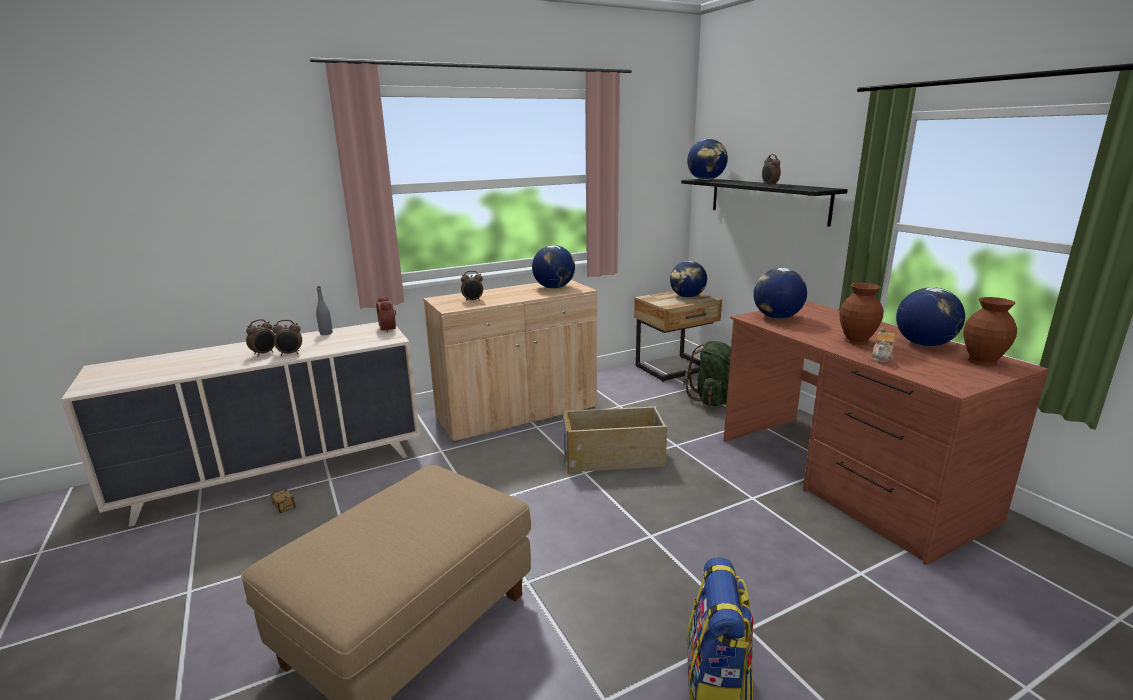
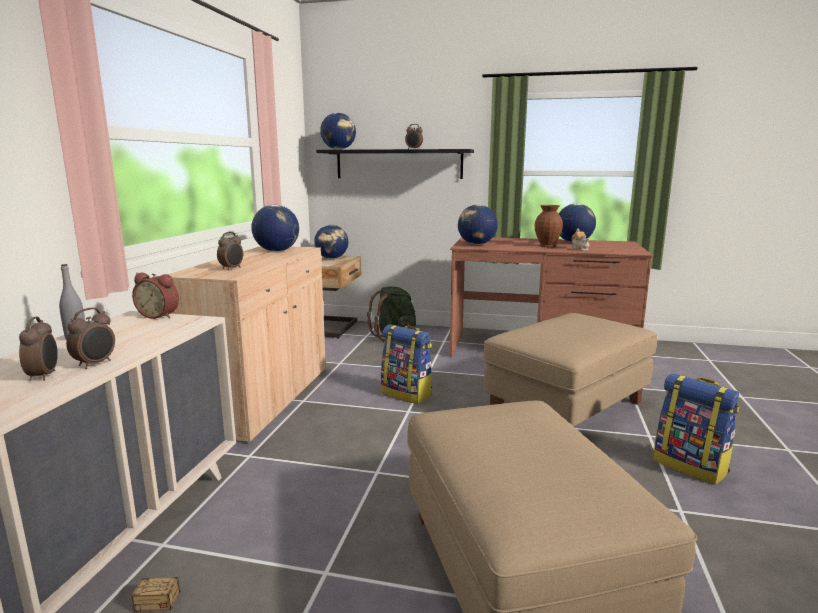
camera: 50 degrees left, 5 degrees down
beige storage box [563,406,667,474] -> backpack [381,325,432,404]
brown vase [963,297,1017,366] -> none
none -> beige ottoman [483,313,657,427]

